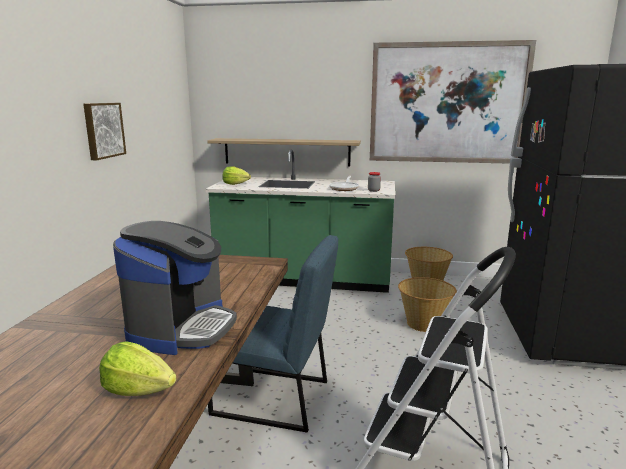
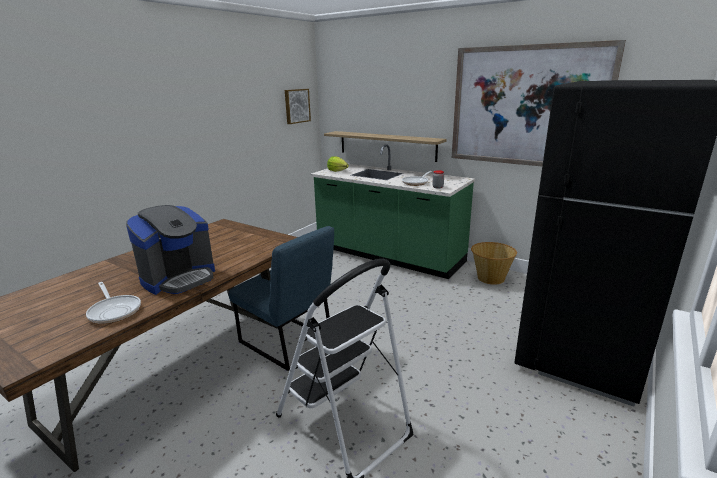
camera: 25 degrees right, 5 degrees up
picture [83,103,126,160] -> picture moved to [285,89,311,124]
lettuce [99,341,177,396] -> frying pan [86,282,141,324]
basket [398,277,457,332] -> none

